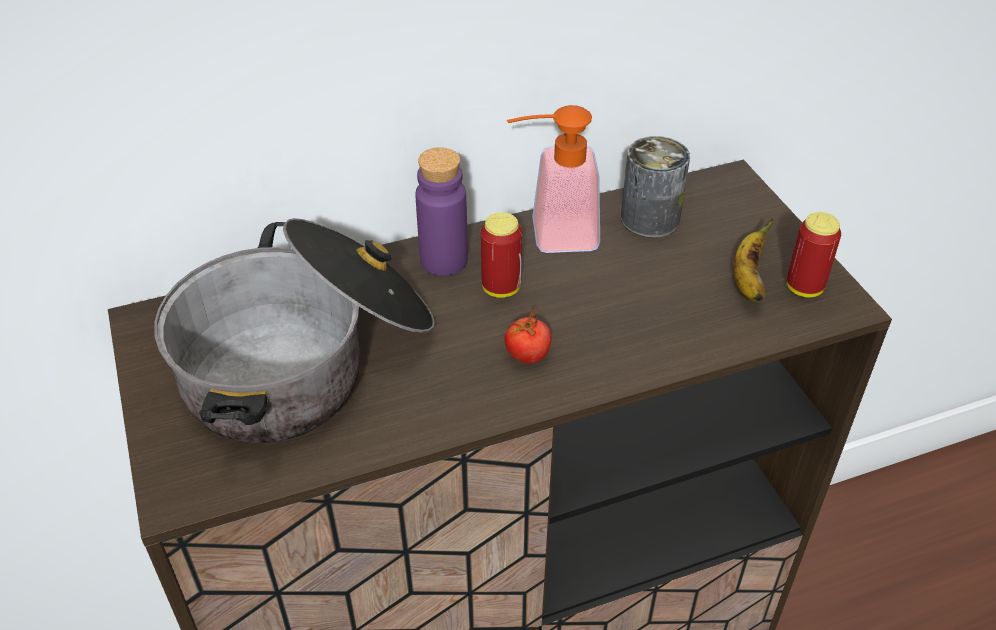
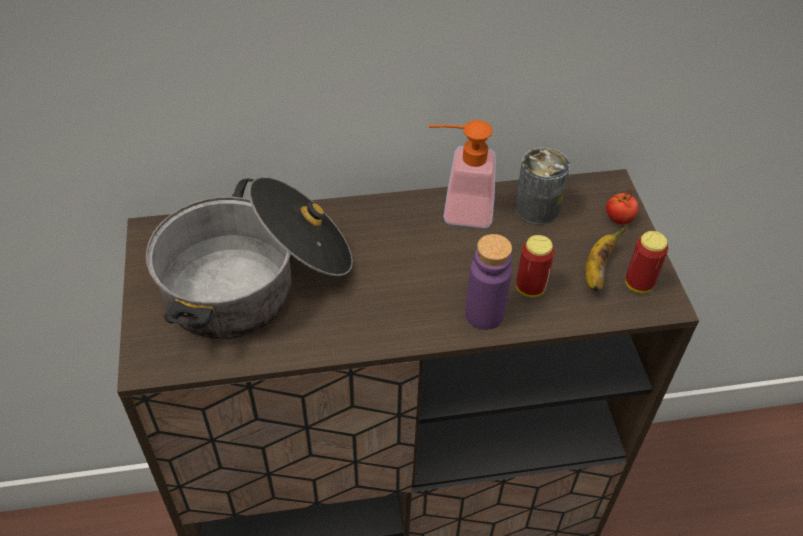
camera: 10 degrees right, 5 degrees up
purple bottle [416,147,468,276] -> purple bottle moved to [465,234,512,330]
can [481,212,522,298] -> can moved to [516,235,555,297]
tomato [505,307,552,364] -> tomato moved to [606,188,639,224]

